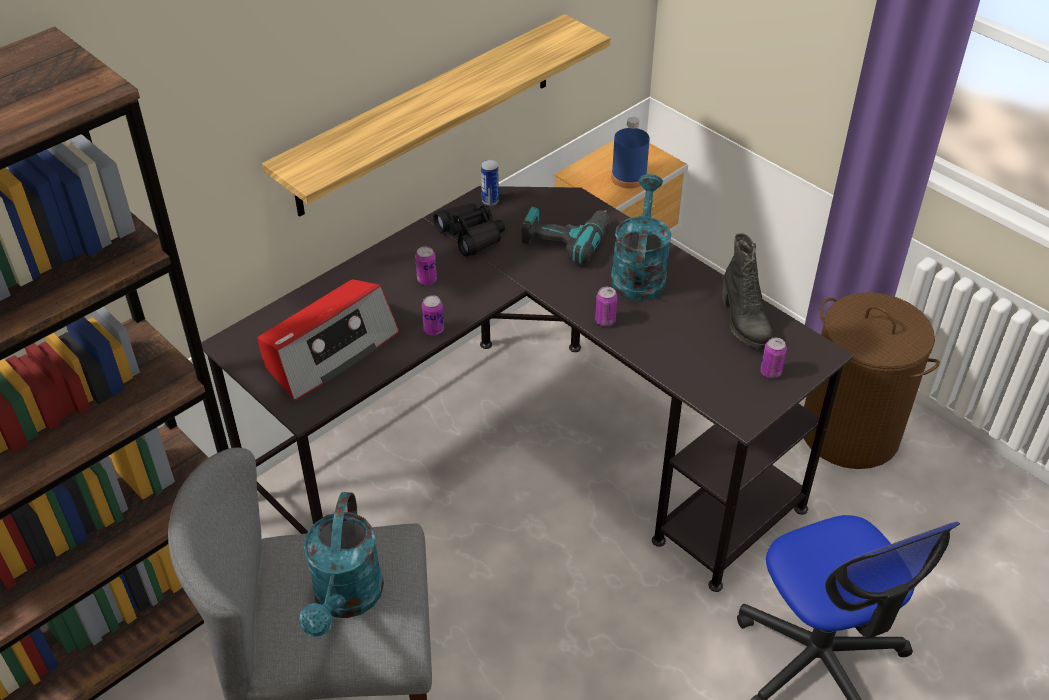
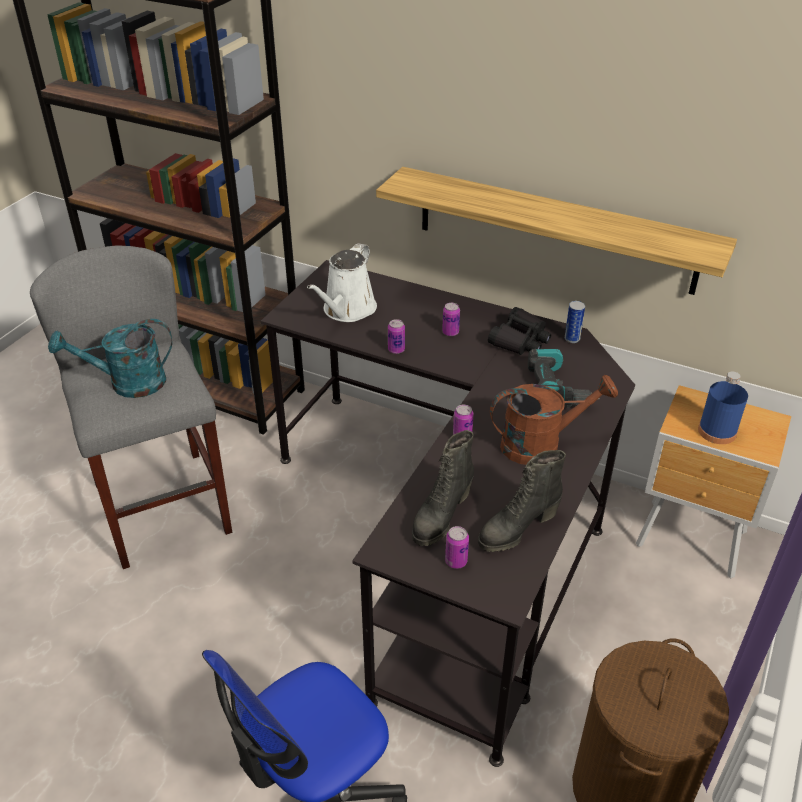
camera: 70 degrees right, 5 degrees down
radio [258,279,399,401] -> white watering can [307,243,377,322]
turquoise watering can [610,174,671,301] -> brown watering can [490,375,618,465]
none -> black boot [412,430,474,546]

